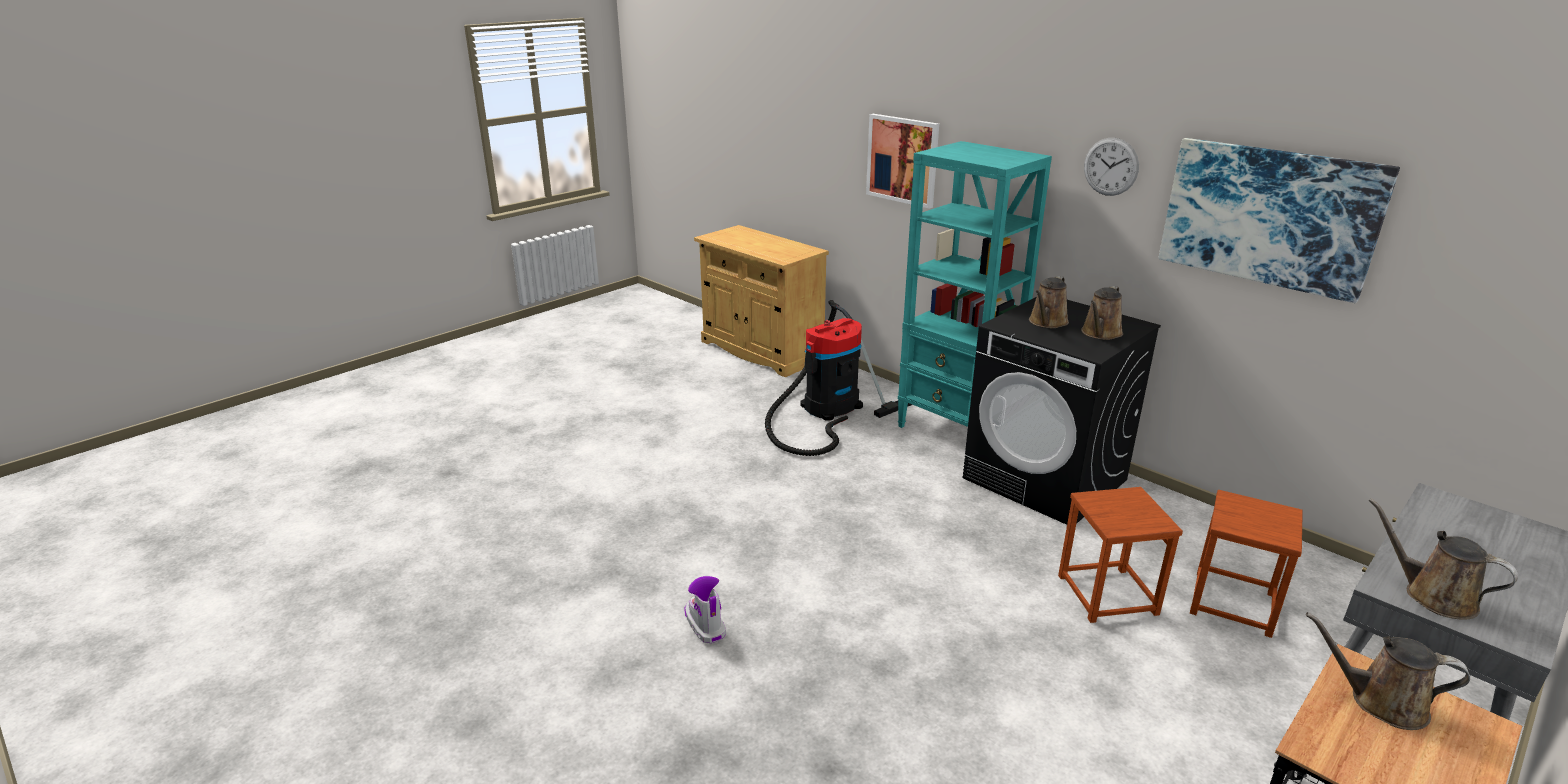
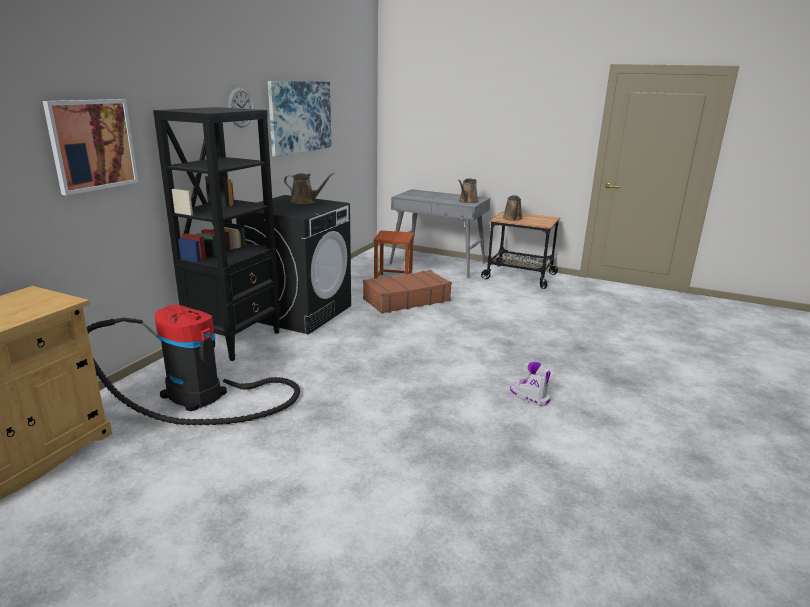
camera: 110 degrees left, 5 degrees down
boot [685,576,726,643] -> boot turned 90 degrees clockwise [510,362,551,406]
turquoise bookcase [898,141,1052,428] -> black bookcase [153,107,280,361]
brown watering can [1029,276,1069,328] -> none
brown stool [1058,487,1183,623] -> brown suitcase [363,270,452,313]

